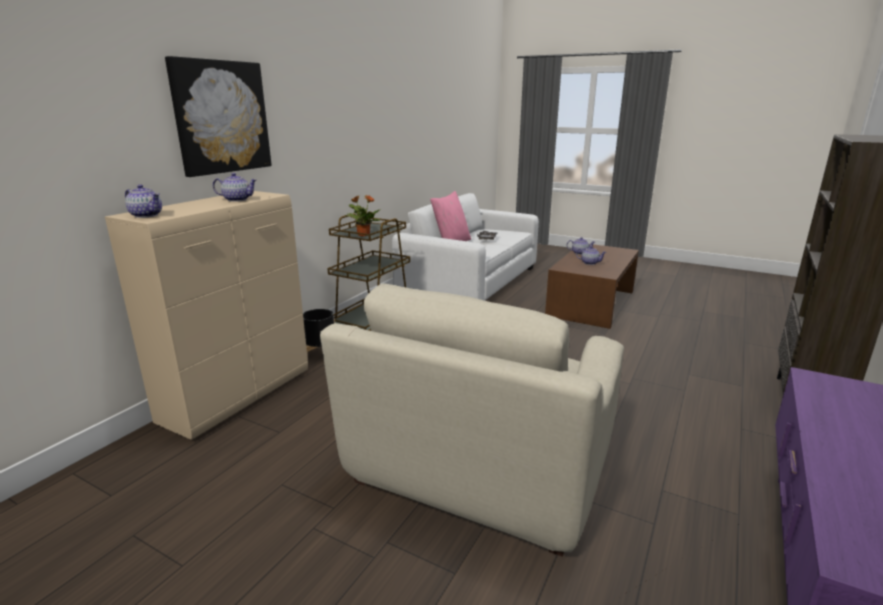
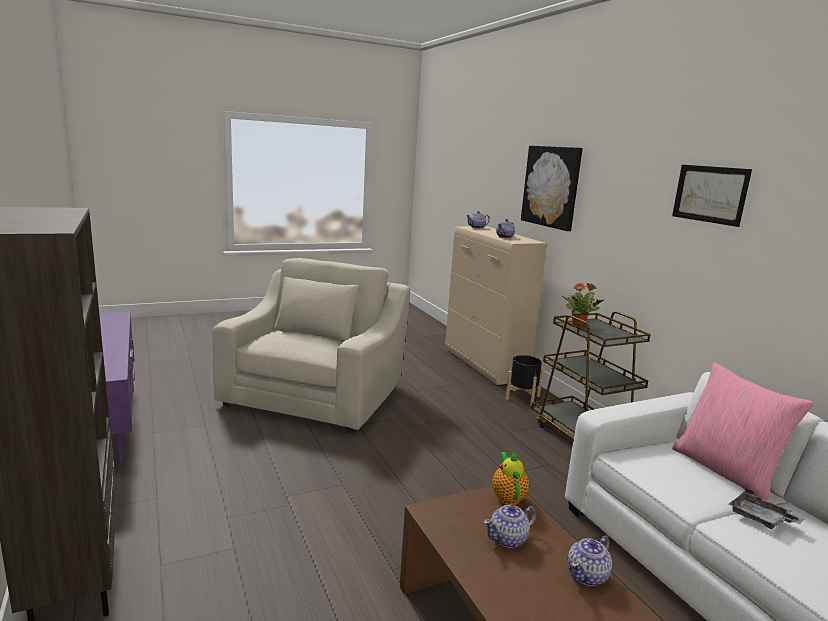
camera: 125 degrees right, 5 degrees down
beige armchair [320,283,624,557] -> beige armchair turned 45 degrees clockwise [213,258,410,433]
none -> teapot [492,451,529,505]
none -> picture [672,165,752,227]

